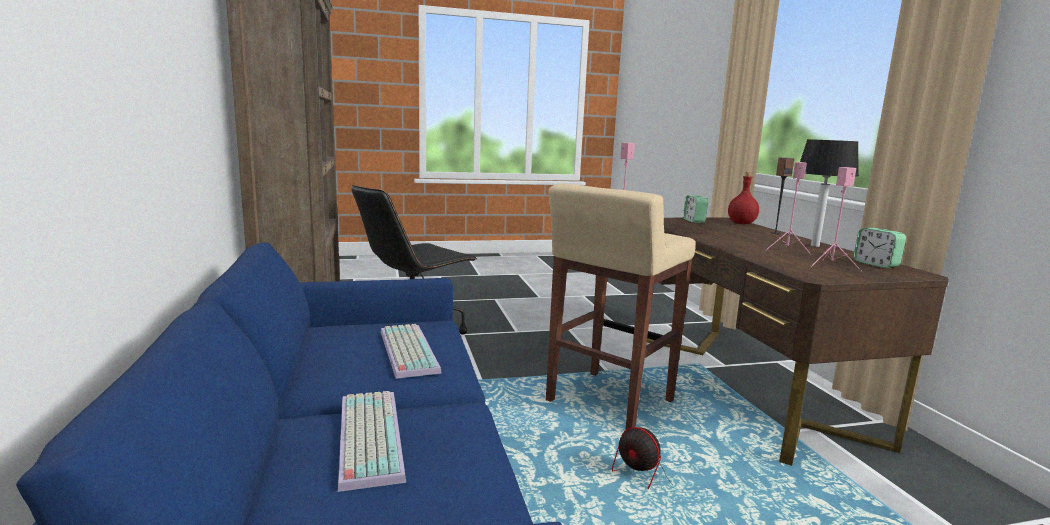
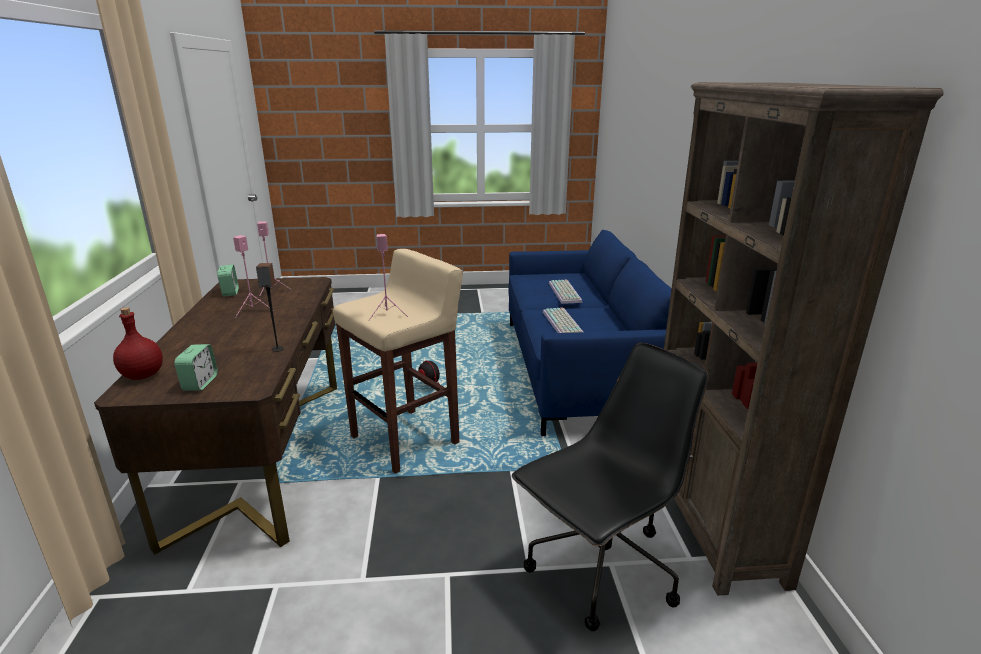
camera: 170 degrees left, 10 degrees up
speaker [770,158,794,234] -> speaker moved to [256,263,284,352]
table lamp [800,139,859,247] -> none

